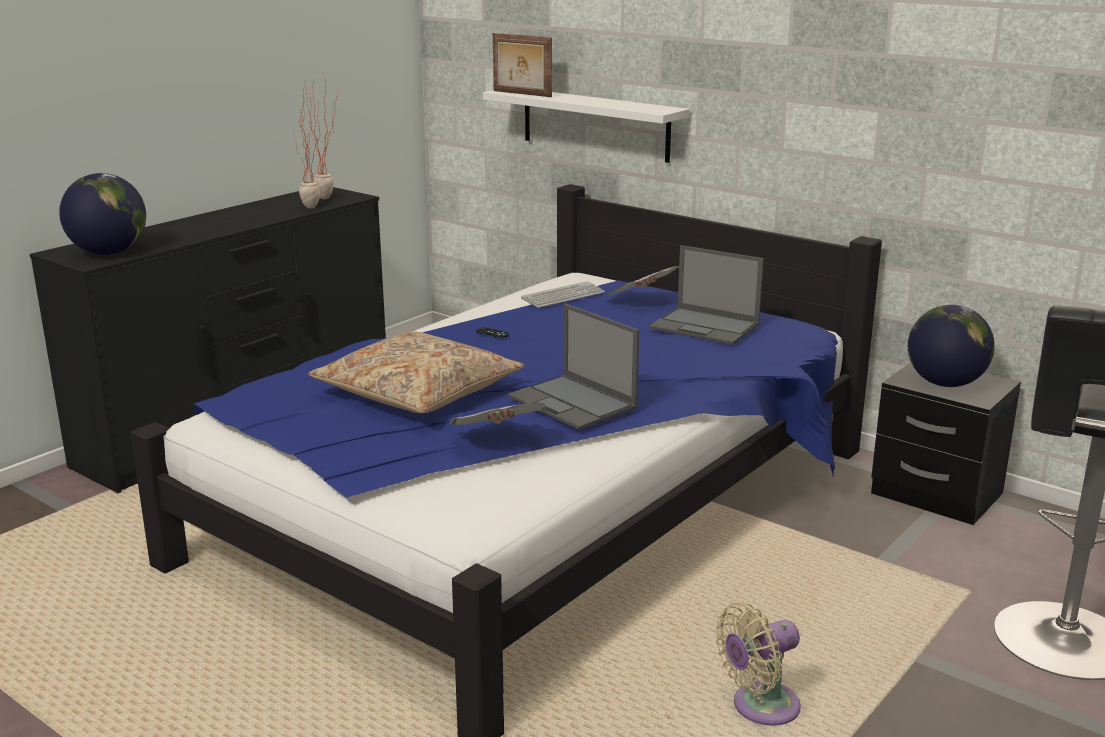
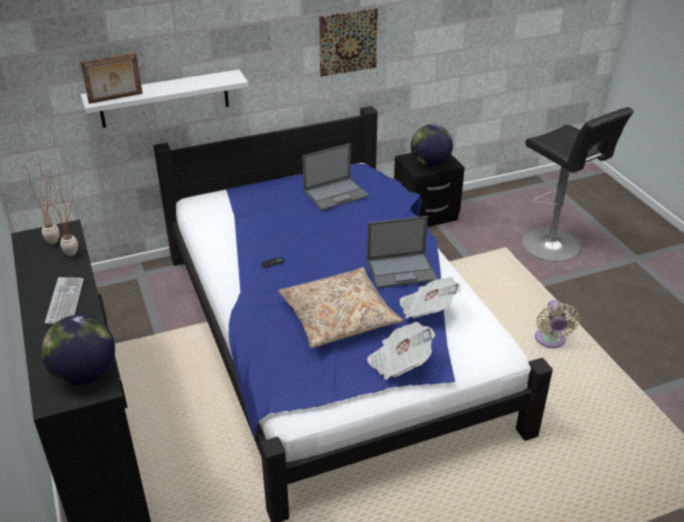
camera: 60 degrees left, 15 degrees up
keyboard [521,281,605,308] -> keyboard moved to [45,277,84,324]
newspaper [603,266,679,297] -> newspaper moved to [367,322,435,380]
none -> picture [319,8,378,77]

